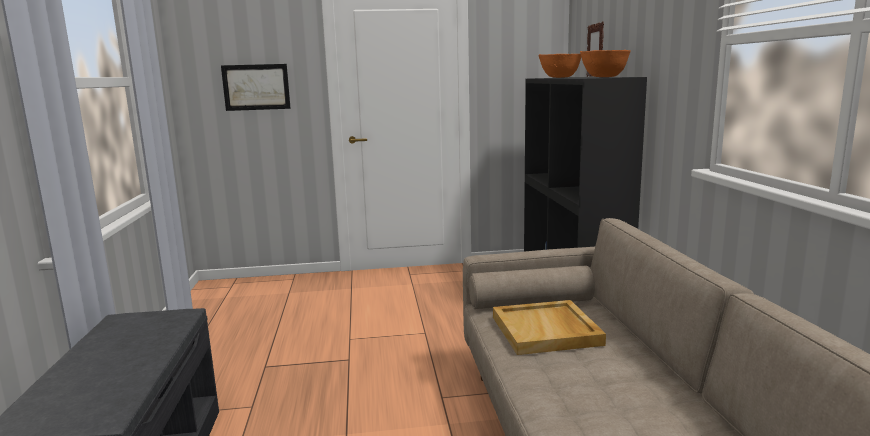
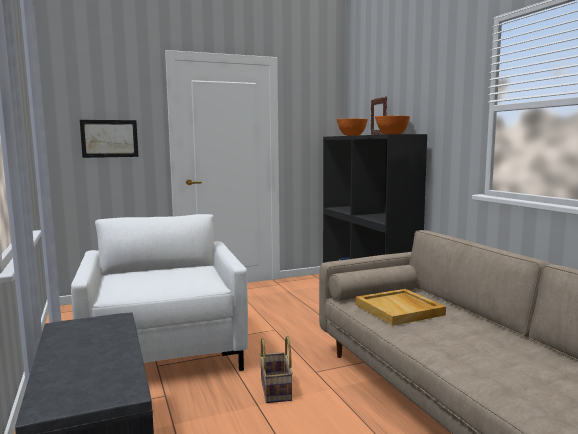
camera: 15 degrees left, 5 degrees down
none -> white armchair [71,214,248,371]
none -> basket [260,336,293,403]

